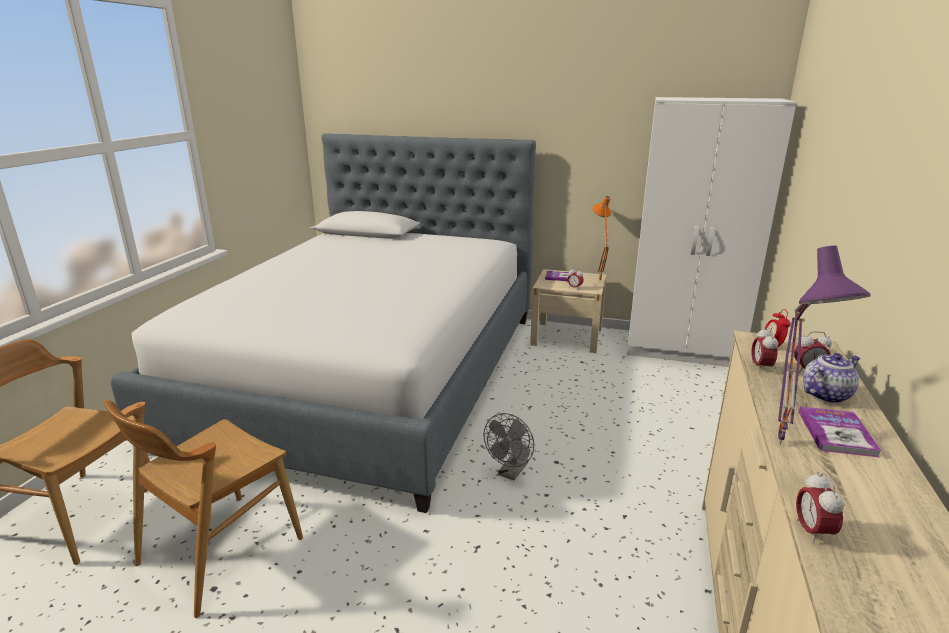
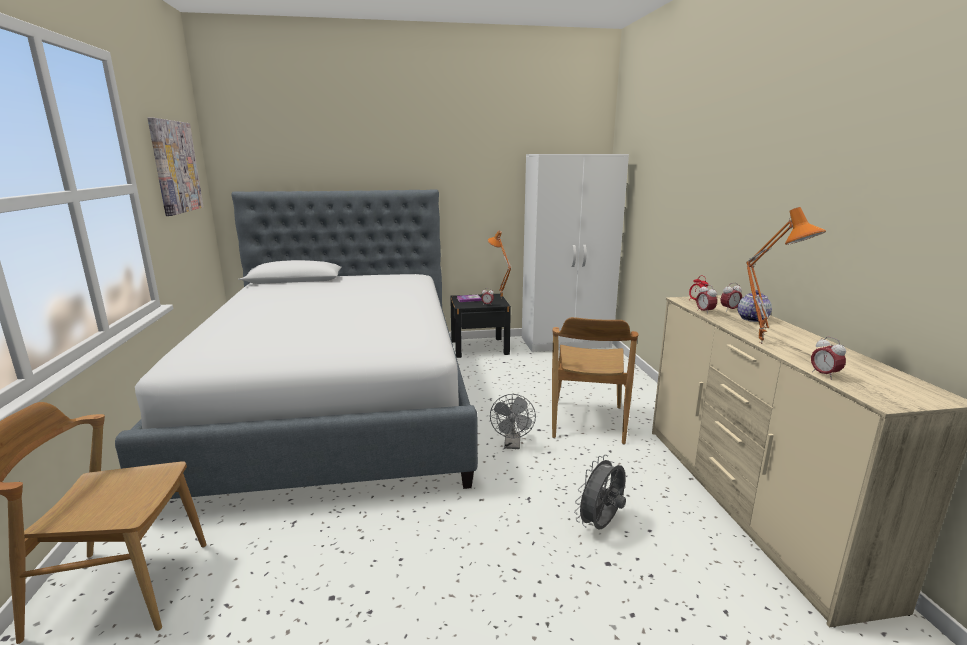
camera: 25 degrees left, 5 degrees down
brown chair [103,400,303,618] -> brown chair moved to [552,317,639,444]
beige nightstand [530,269,607,353] -> black nightstand [450,294,511,358]
purple table lamp [778,246,871,445] -> orange table lamp [746,207,826,344]
book [799,406,882,458] -> none
none -> picture [148,118,204,216]
none -> grey fan [574,455,626,530]

